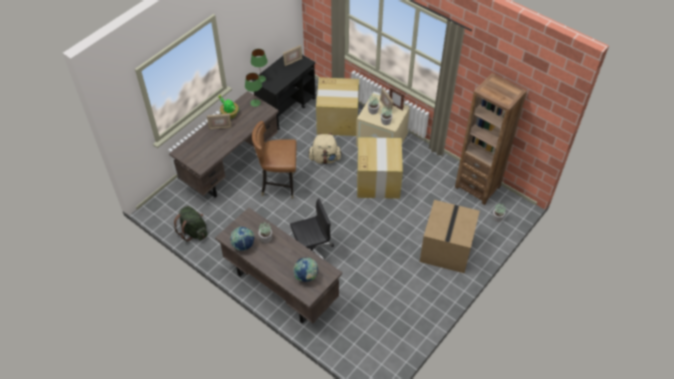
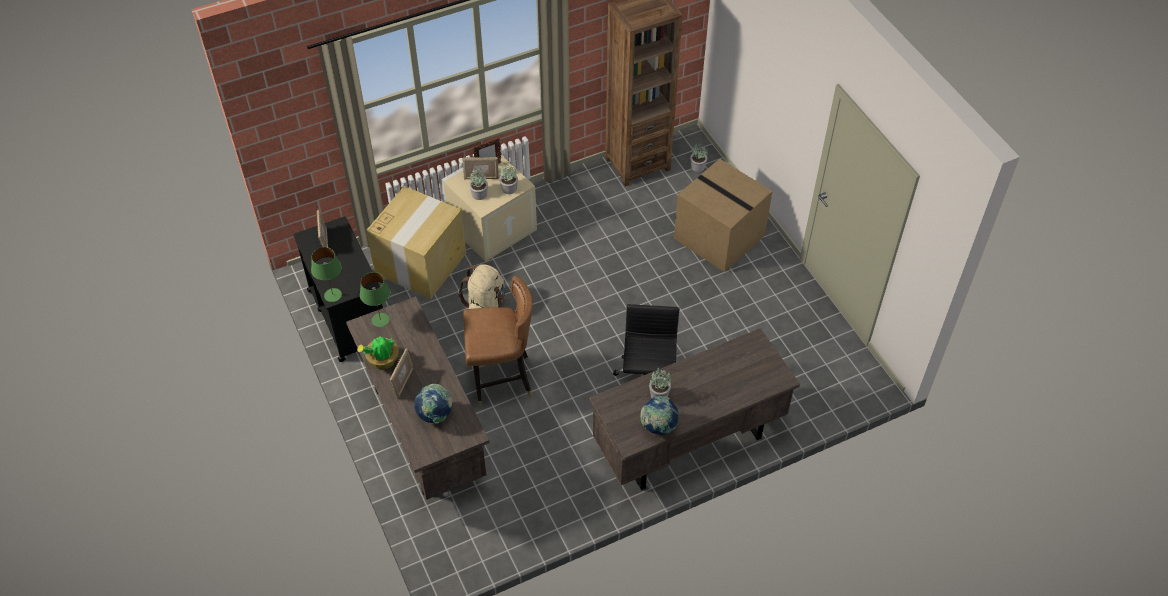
camera: 65 degrees left, 0 degrees up
green backpack [174,206,207,242] -> none
brown chair [252,121,297,199] -> brown chair turned 120 degrees counterclockwise [463,276,533,406]
globe [293,258,318,282] -> globe moved to [414,384,453,424]
cardboard box [357,137,403,199] -> none

